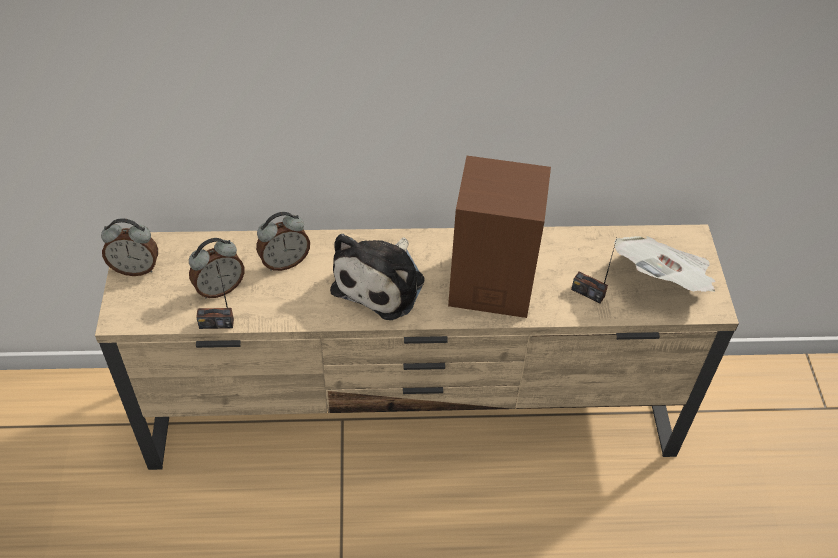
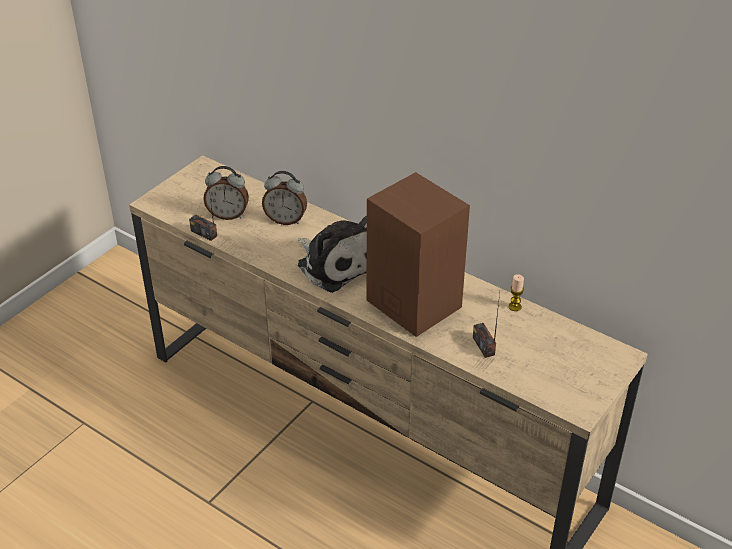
camera: 40 degrees right, 10 degrees down
alarm clock [101,218,158,276] -> none
plush toy [330,234,425,320] -> plush toy turned 105 degrees counterclockwise [298,215,367,293]
newspaper [614,236,716,292] -> none
none -> candle [508,274,524,311]

